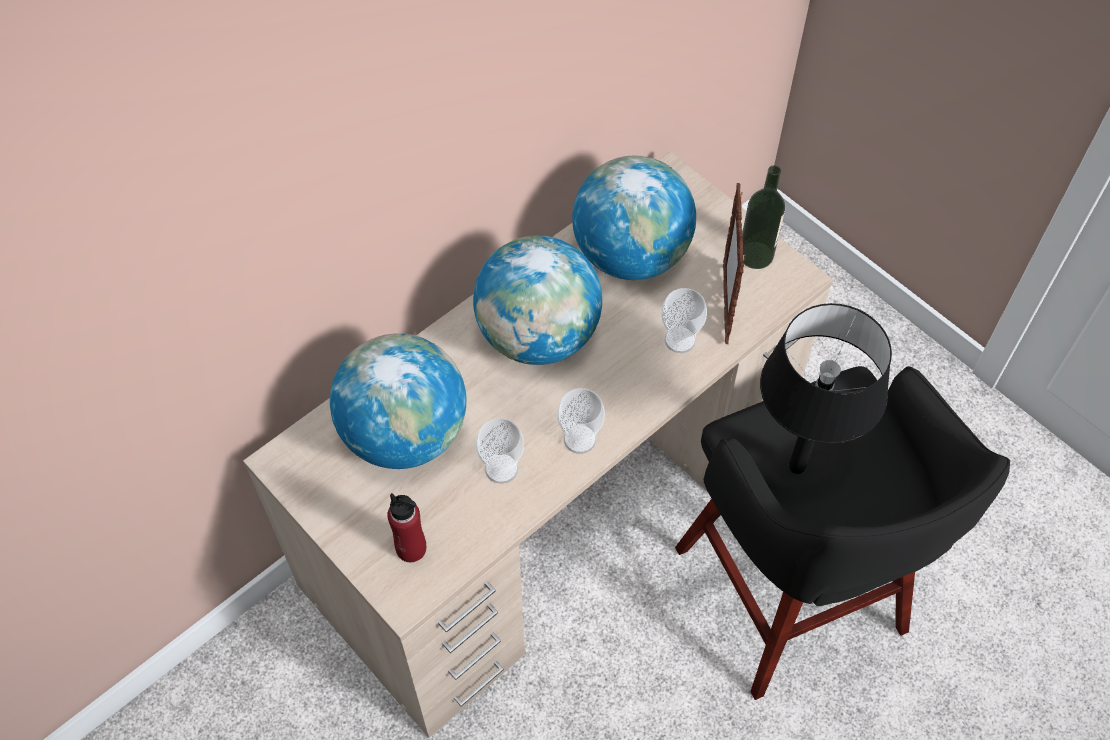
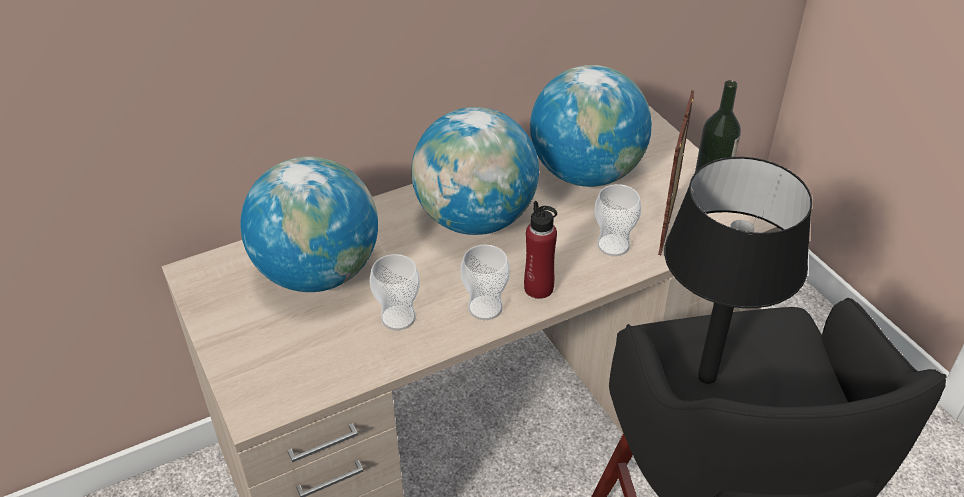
camera: 15 degrees right, 15 degrees down
red bottle [387,493,426,562] -> red bottle moved to [524,201,557,299]

